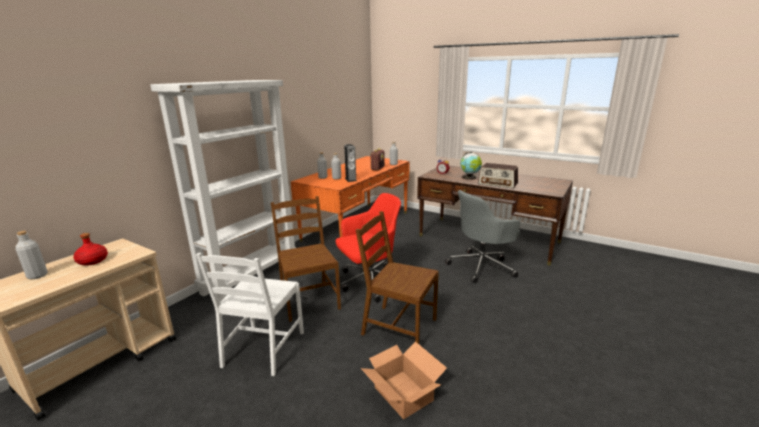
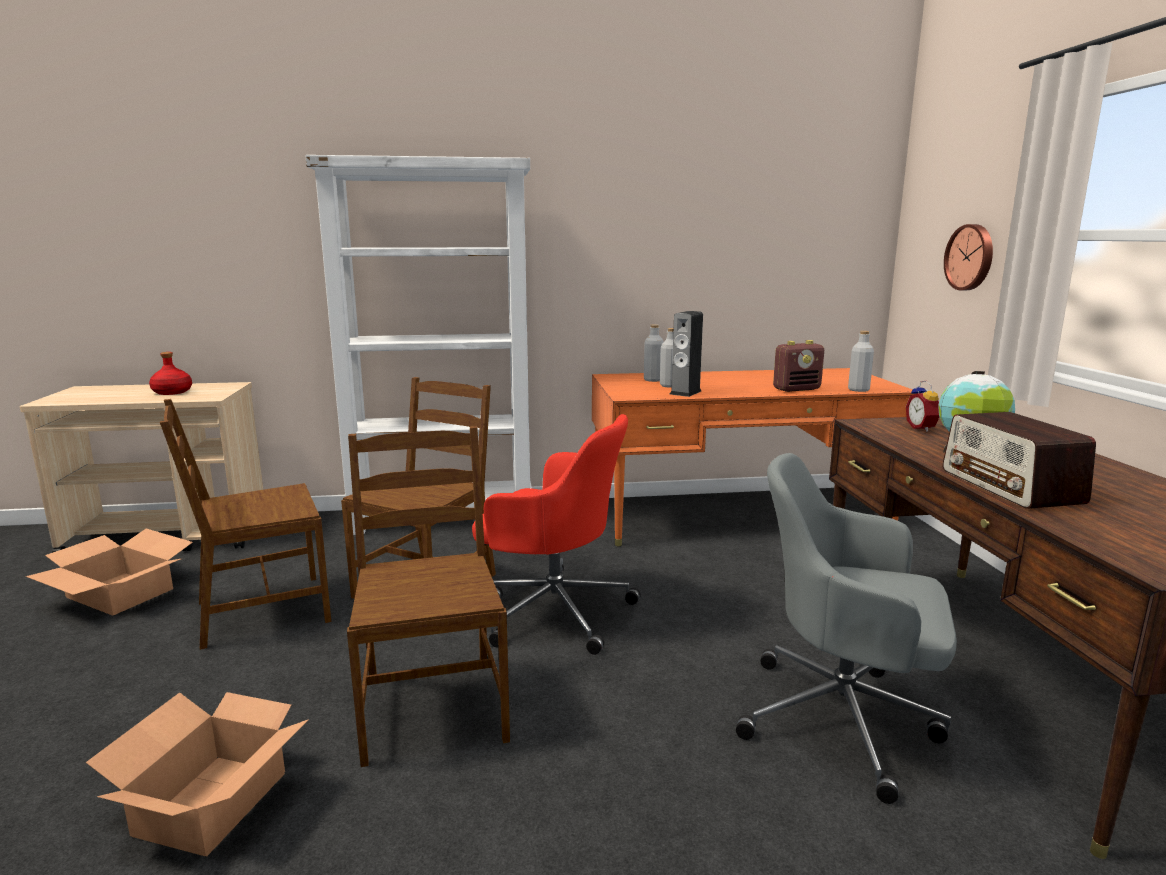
camera: 50 degrees right, 5 degrees down
grey bottle [15,231,48,279] -> none
white chair [196,253,304,376] -> brown chair [160,399,331,650]
none -> cardboard box [26,529,193,616]
none -> wall clock [944,224,993,290]

